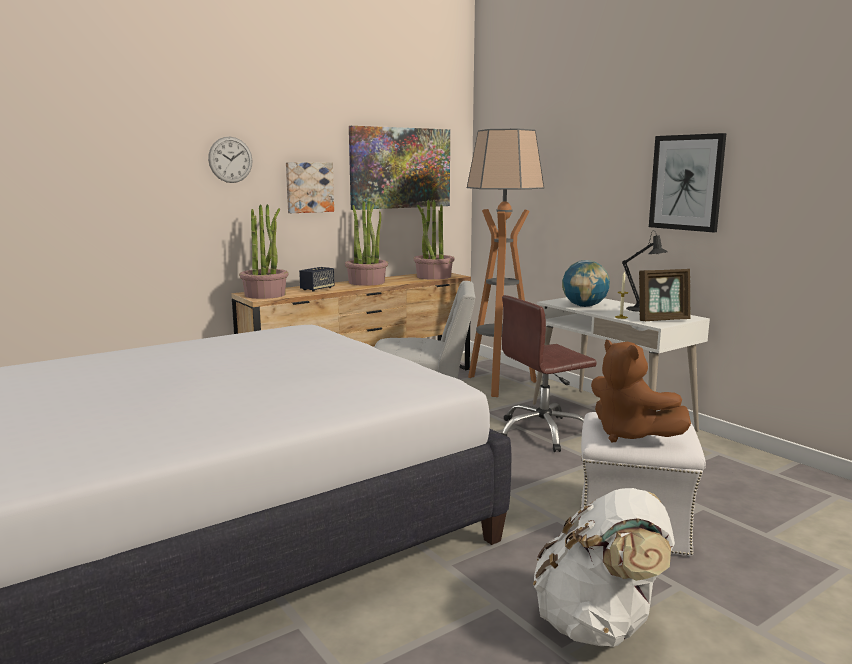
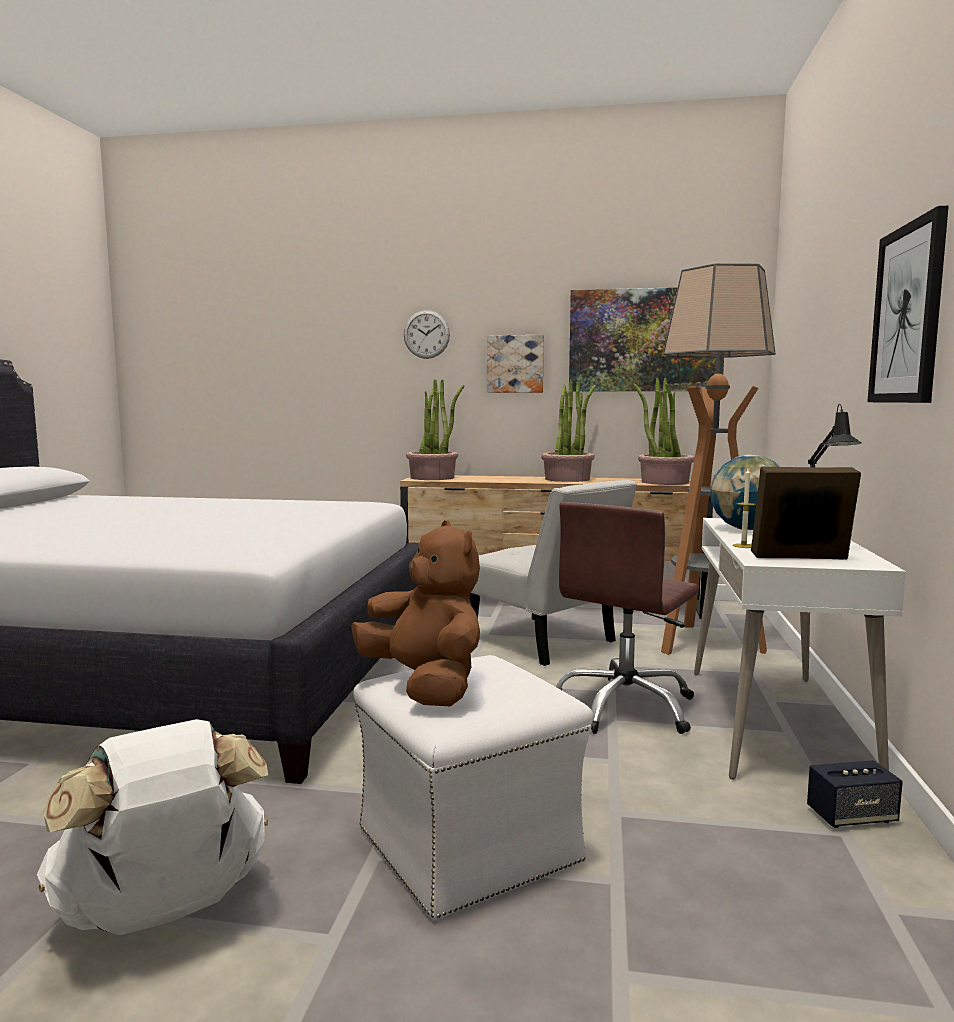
camera: 45 degrees right, 5 degrees down
speaker [299,267,335,292] -> speaker moved to [807,760,903,828]
brown office chair [501,295,597,452] -> brown office chair turned 75 degrees counterclockwise [556,502,699,734]
brown plush toy [591,340,691,442] -> brown plush toy turned 135 degrees clockwise [351,520,480,706]
picture frame [639,269,691,321] -> picture frame turned 150 degrees clockwise [751,467,861,560]

